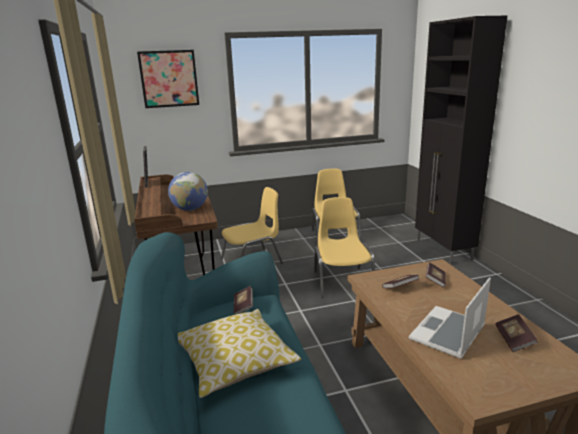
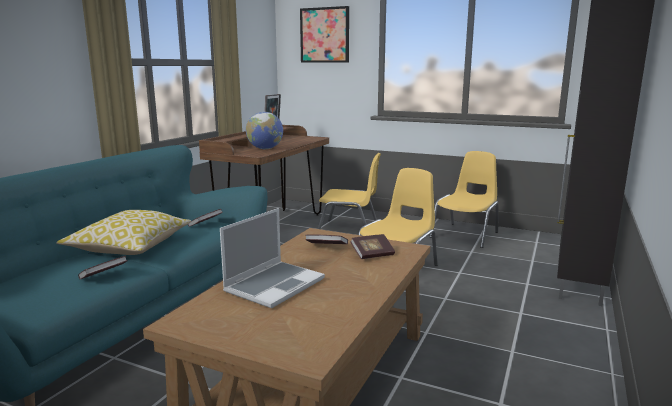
camera: 40 degrees right, 5 degrees down
laptop [409,277,491,359] -> laptop turned 135 degrees clockwise [220,208,325,309]
book [496,314,538,352] -> book moved to [78,256,128,279]

